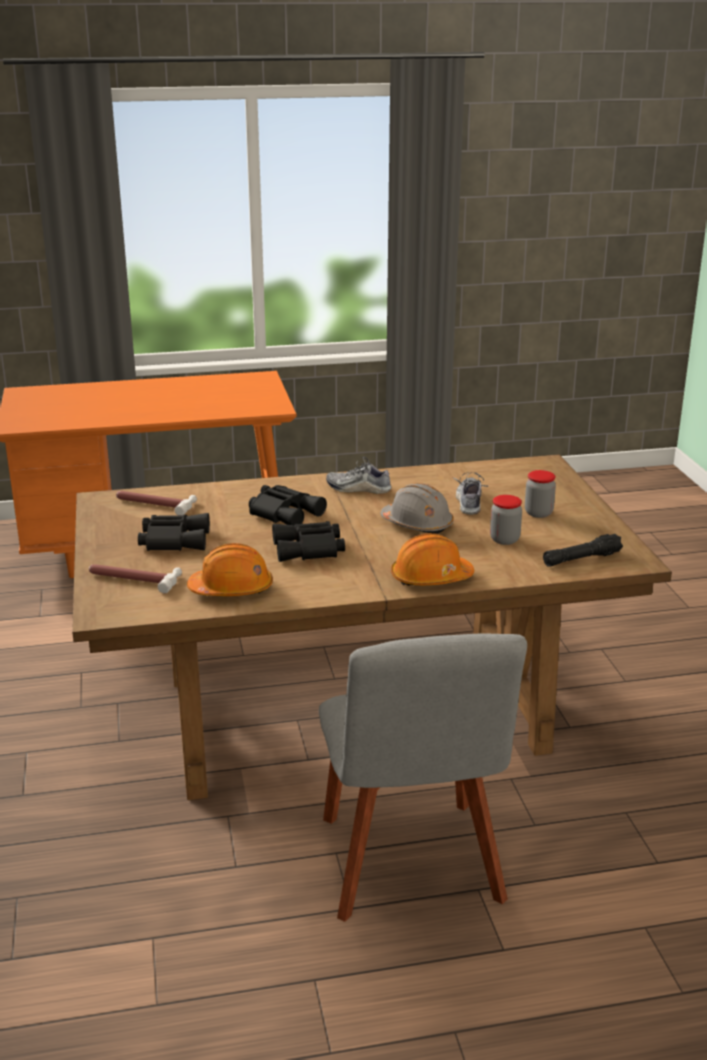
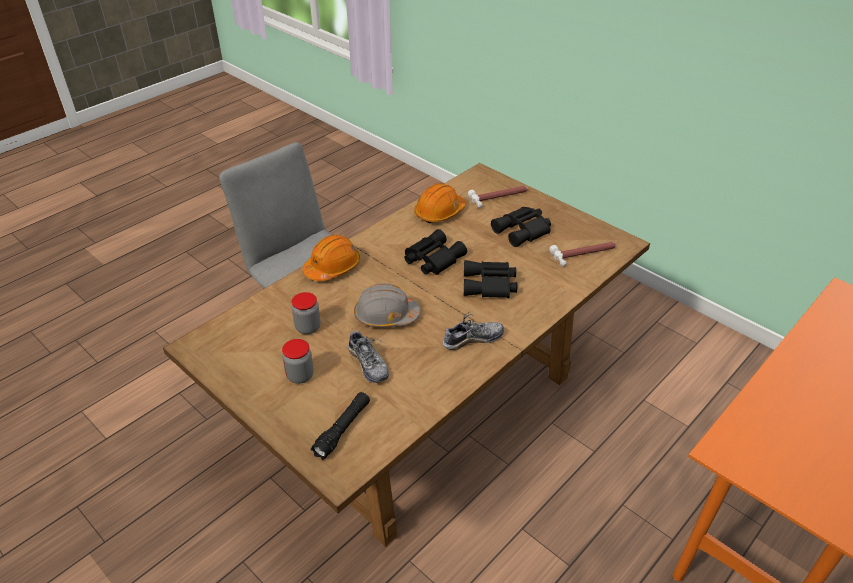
camera: 145 degrees right, 15 degrees up
black flashlight [543,534,623,567] -> black flashlight moved to [310,392,370,460]

